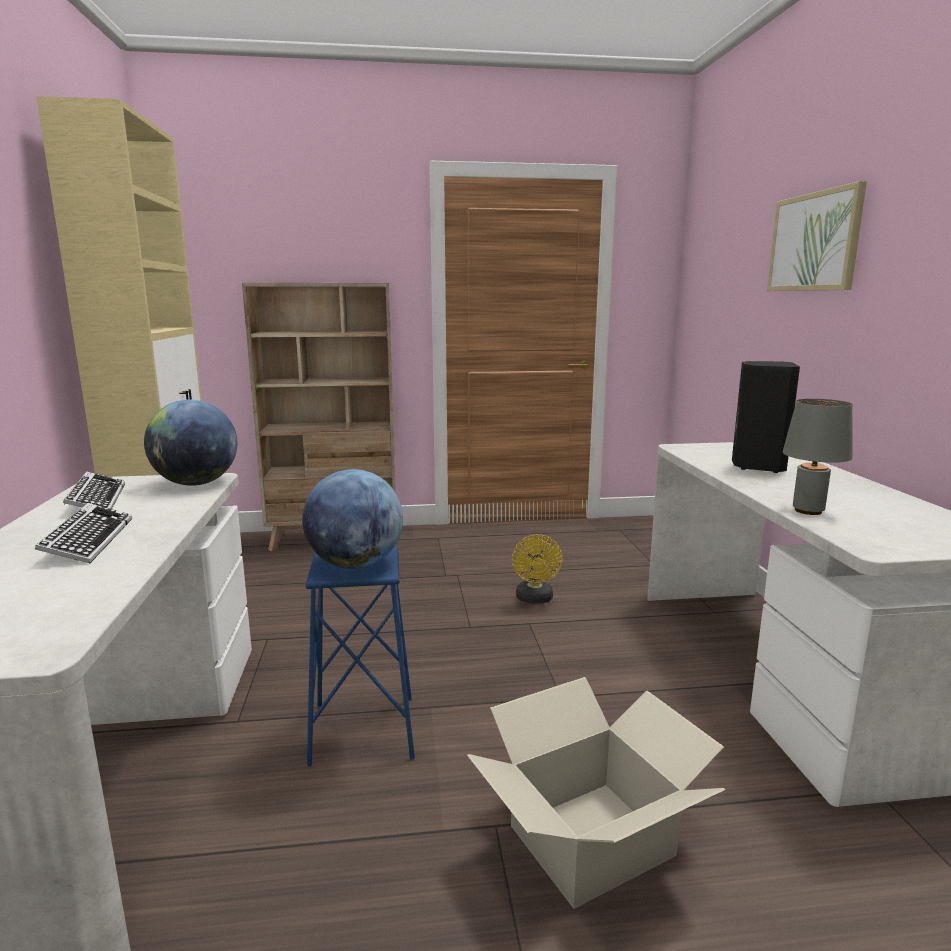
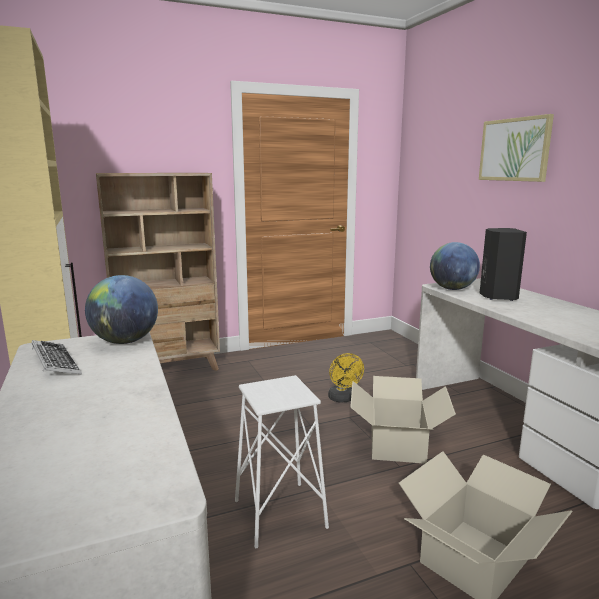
camera: 15 degrees left, 0 degrees up
keyboard [35,503,132,563] -> none
globe [302,469,403,569] -> globe moved to [430,242,480,290]
blue stool [306,546,415,766] -> white stool [235,375,329,548]
grey table lamp [783,399,853,515] -> none
none -> cardboard box [350,376,456,464]

